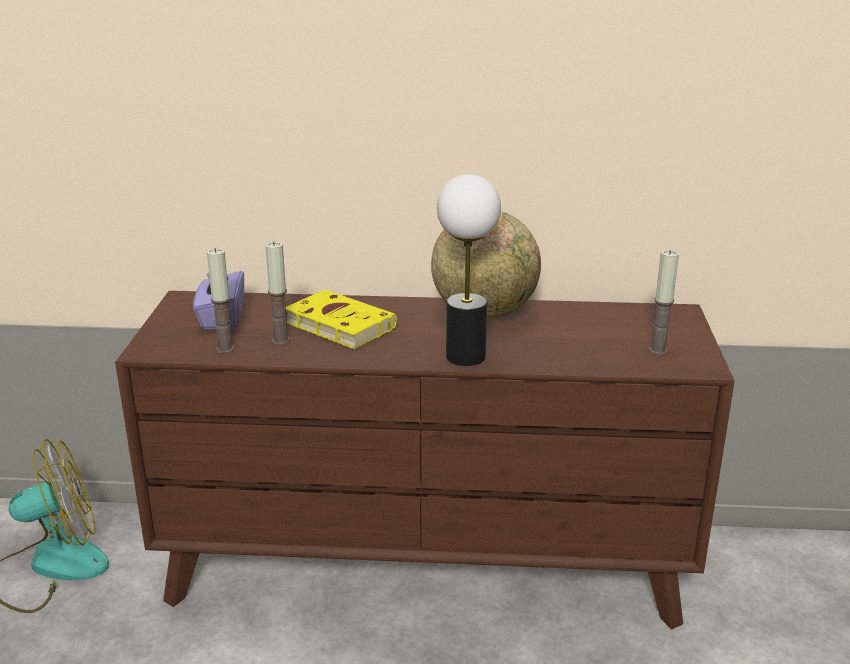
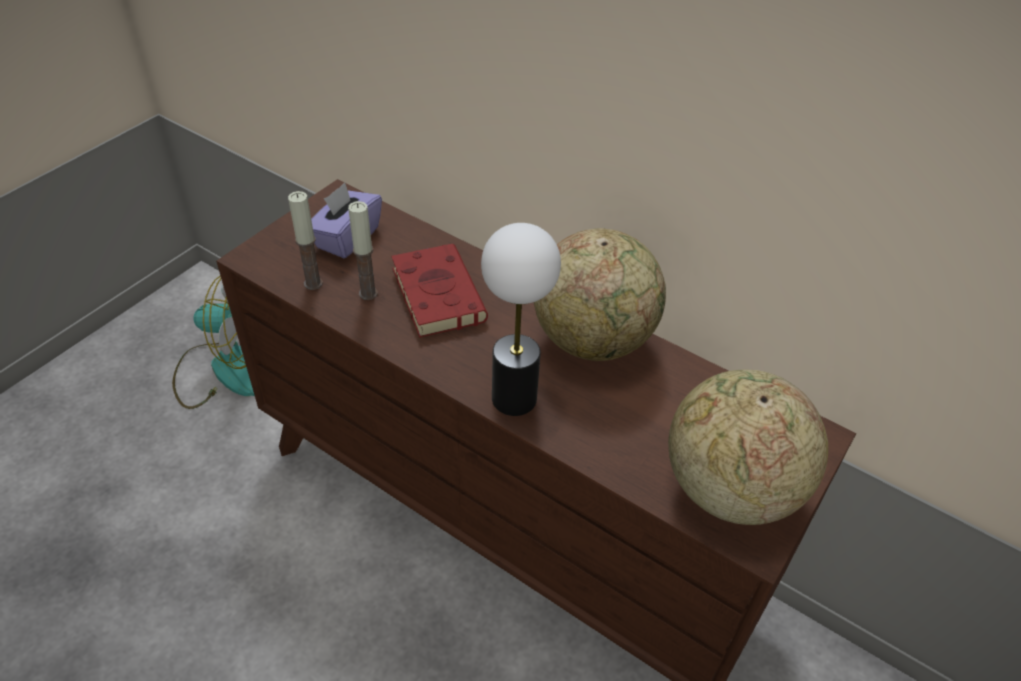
camera: 30 degrees right, 20 degrees up
yellow book [286,290,397,349] -> red book [391,244,488,338]
candle [649,250,679,355] -> globe [668,370,828,525]

